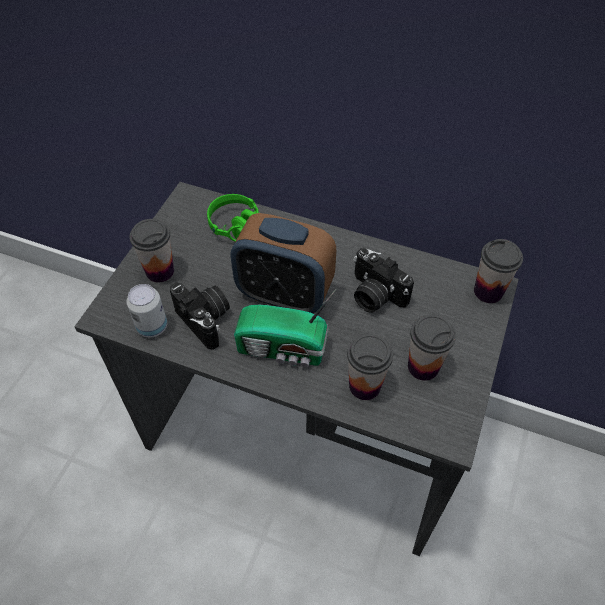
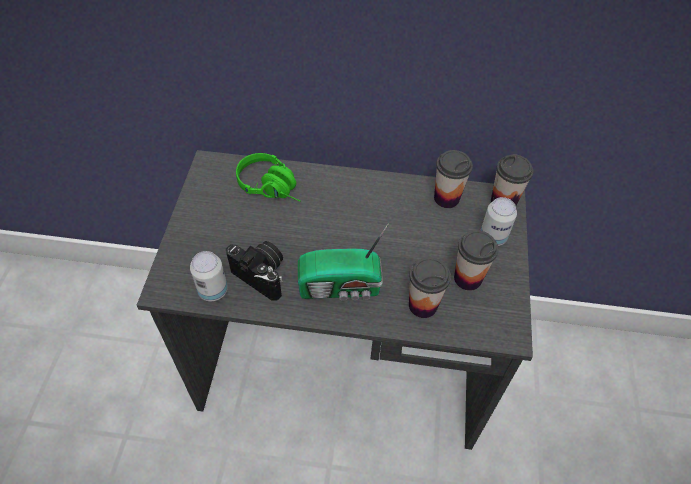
camera: 15 degrees left, 0 degrees up
cup [130,219,174,283] -> cup moved to [434,150,473,208]
alarm clock [231,213,336,313] -> none
camera [354,248,414,313] -> none
none -> can [480,197,517,246]

